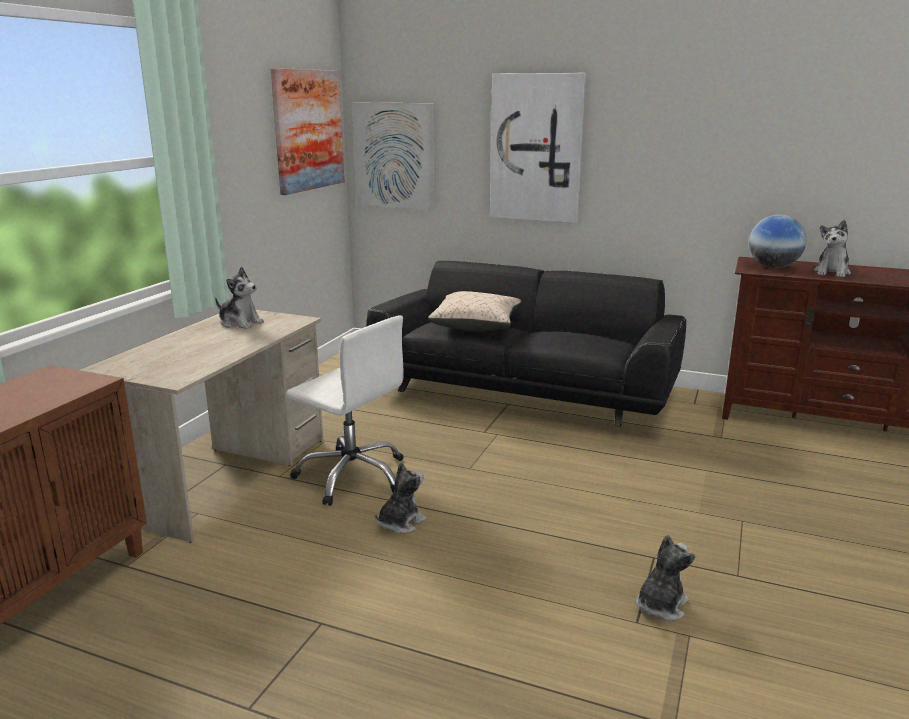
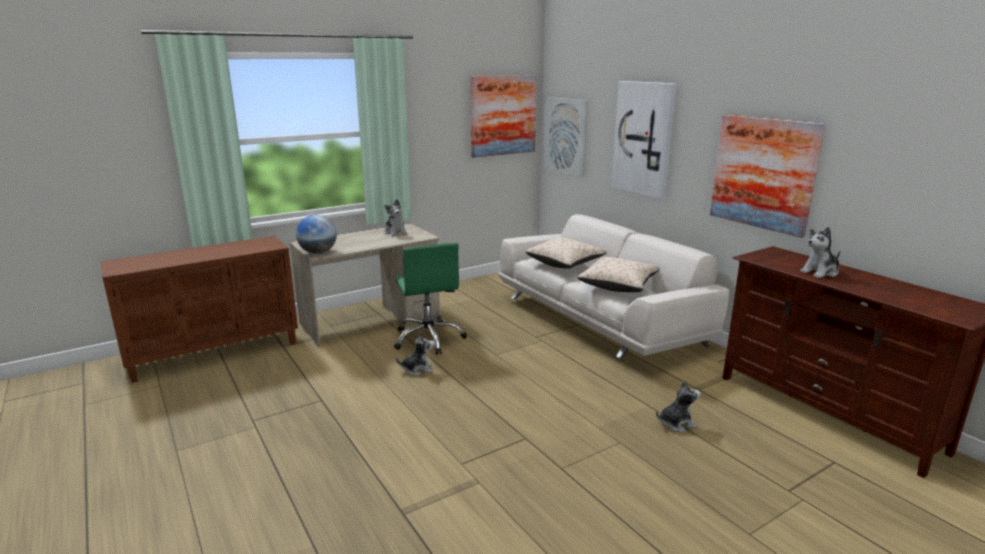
camera: 35 degrees right, 0 degrees up
white office chair [286,315,403,506] -> green office chair [394,243,467,355]
black sofa [366,261,686,427] -> white sofa [498,214,729,358]
plush toy [636,535,695,621] -> plush toy moved to [656,380,701,432]
globe [749,215,806,268] -> globe moved to [296,215,337,254]
none -> beige pillow [578,257,659,292]
none -> picture [710,115,825,238]

